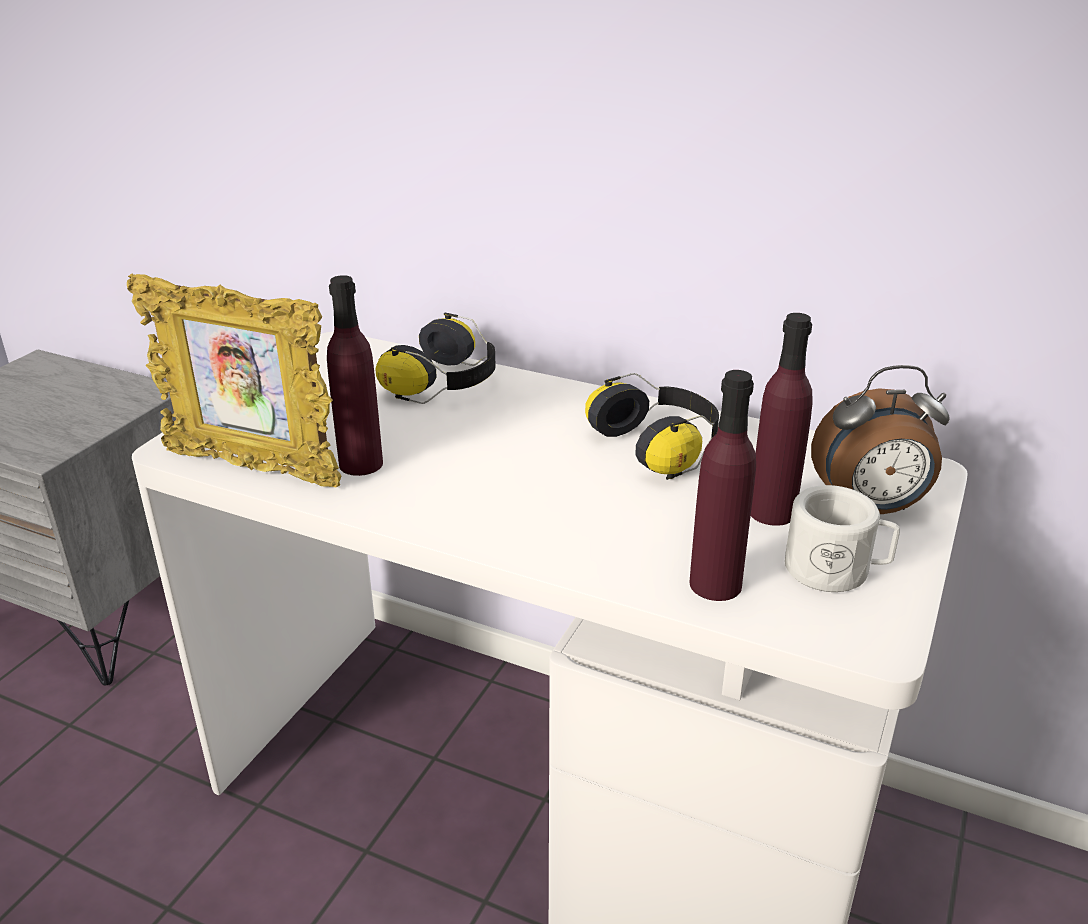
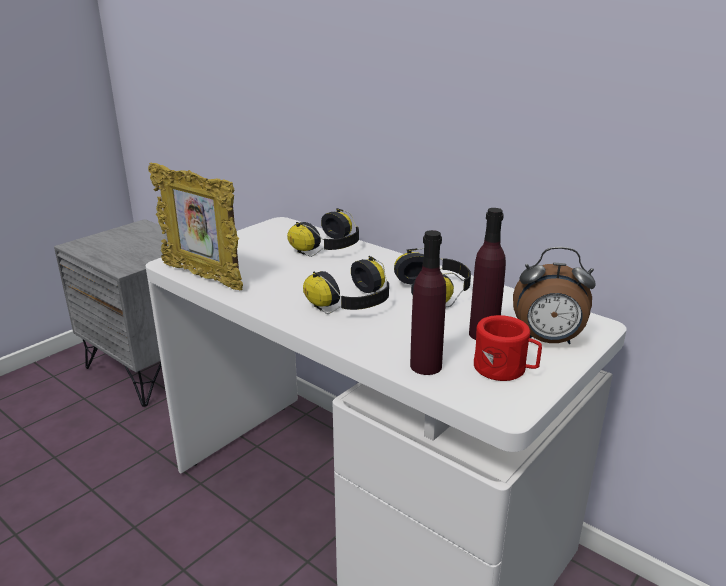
camera: 15 degrees right, 5 degrees down
purple bottle [327,275,383,476] -> none
white mug [785,485,900,592] -> red mug [474,315,542,381]
none -> headphones [303,256,389,314]

